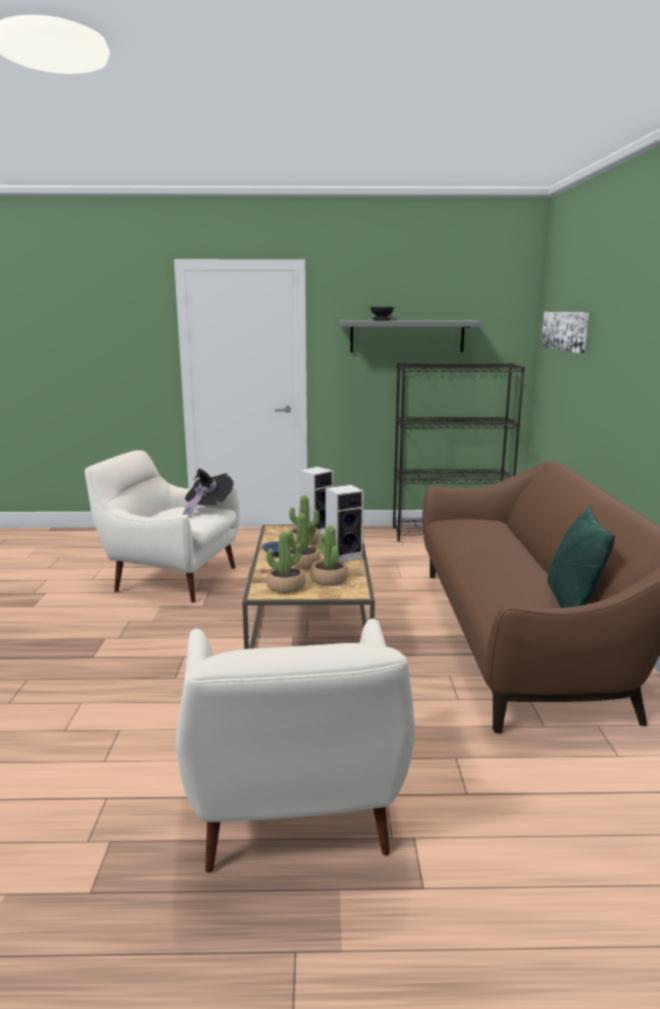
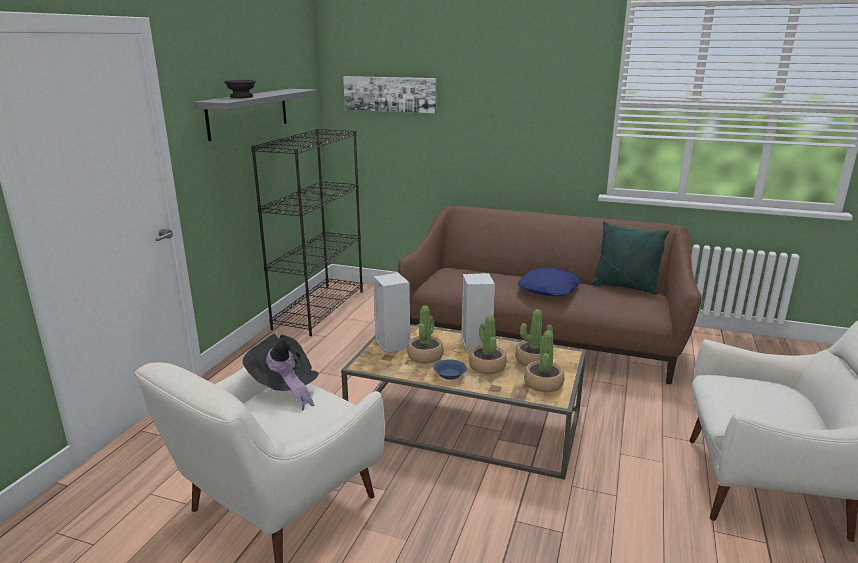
camera: 70 degrees left, 5 degrees up
none -> blue pillow [518,268,581,296]

